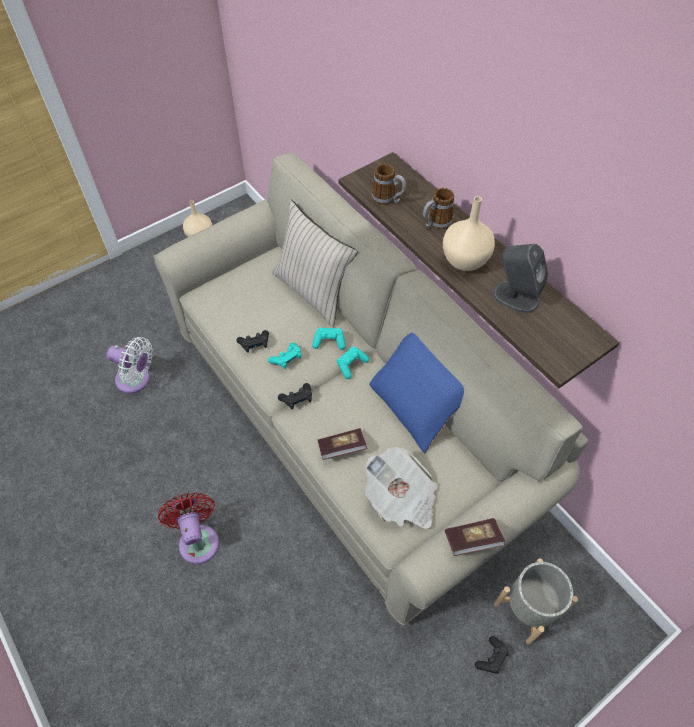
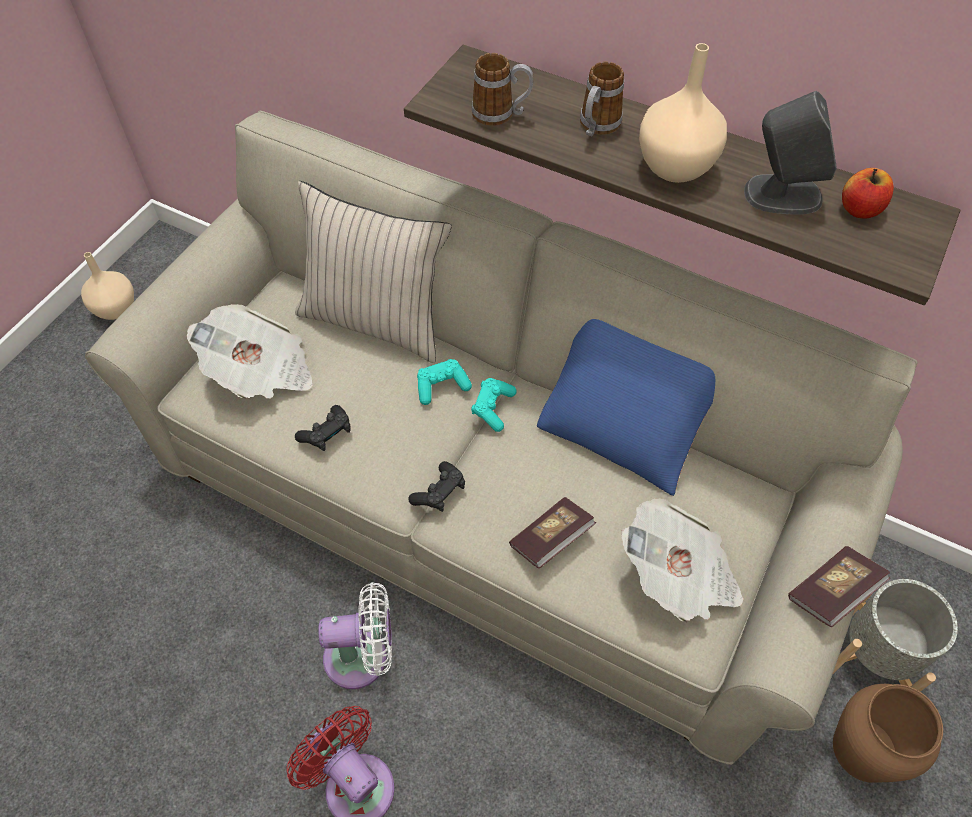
camera: 25 degrees left, 0 degrees up
white fan [106,337,153,394] -> white fan moved to [318,582,392,689]
turquoise game controller [268,342,301,369] -> none
black game controller [475,636,510,674] -> brown vase [833,684,943,783]
none -> newspaper [187,304,313,399]
none -> apple [842,168,894,218]

